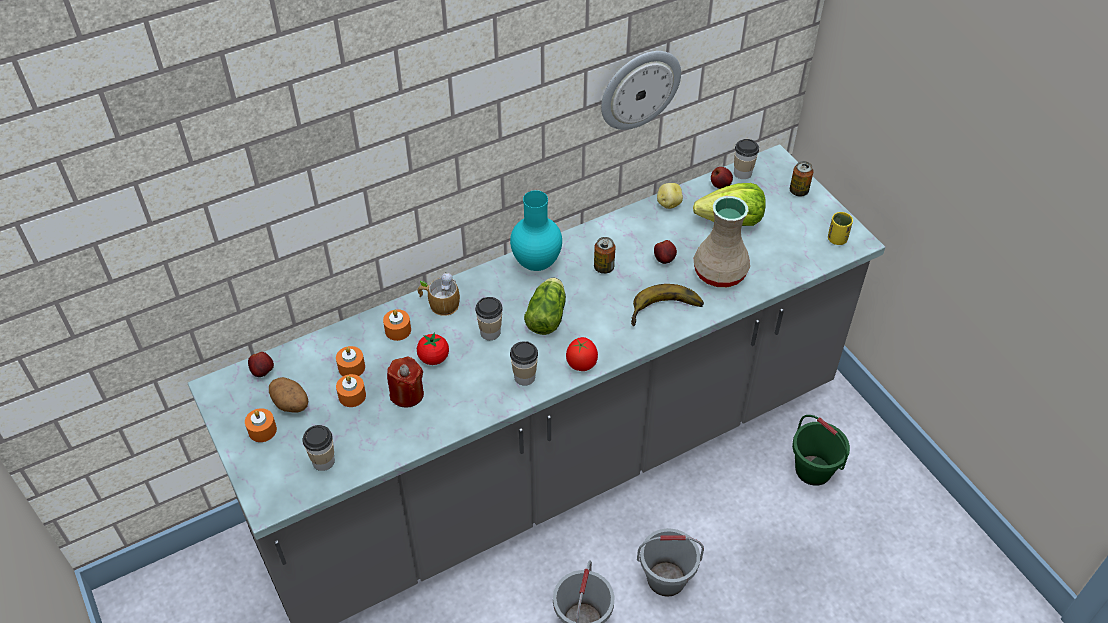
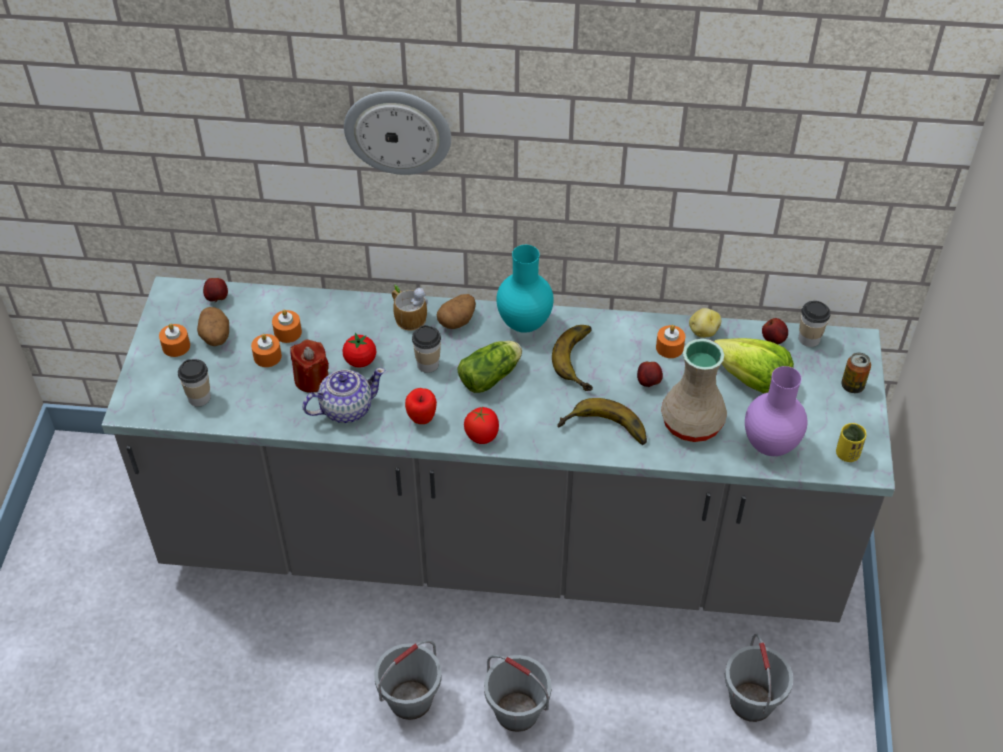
camera: 35 degrees right, 0 degrees up
orange candle [383,309,411,341] -> orange candle moved to [656,325,685,358]
cup [510,341,538,386] -> apple [405,388,437,424]
can [594,237,615,274] -> banana [552,325,593,391]
wall clock [601,51,681,130] -> wall clock moved to [344,91,451,175]
green bucket [792,415,850,486] -> grey bucket [725,634,793,722]
none -> teapot [302,368,385,423]
none -> potato [437,294,476,329]
none -> purple vase [745,366,808,456]

